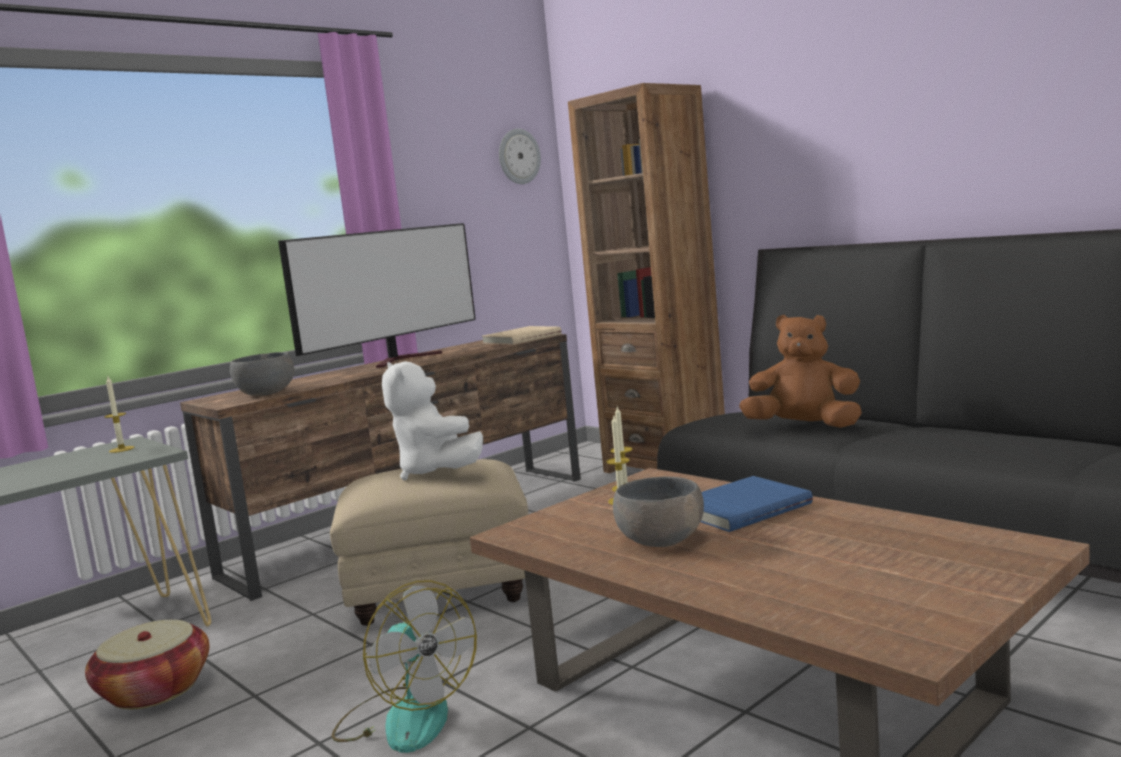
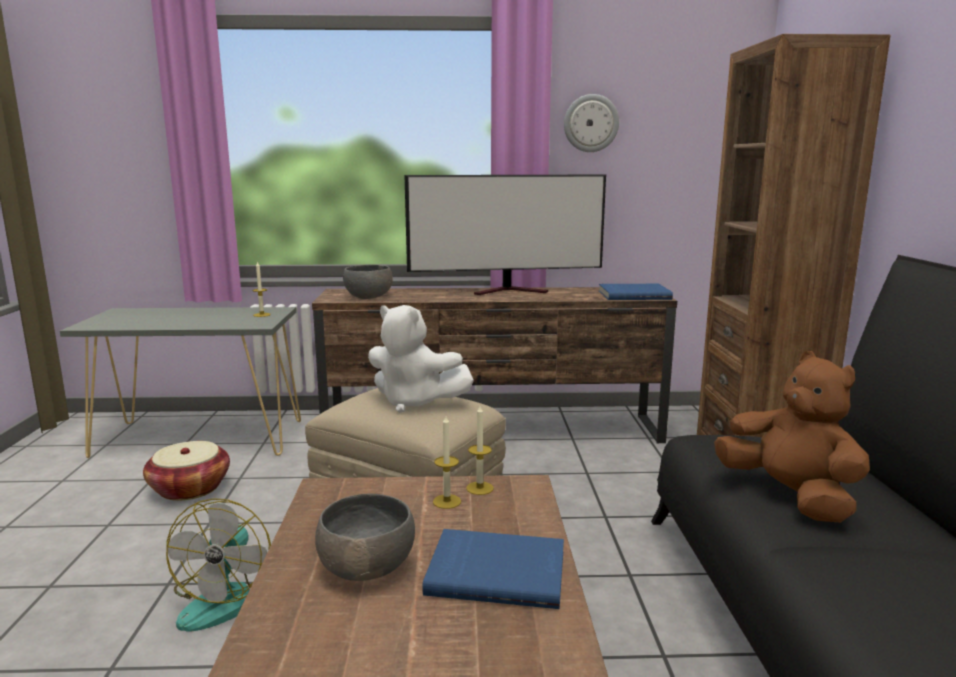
camera: 40 degrees right, 5 degrees up
white plush toy [382,361,483,481] -> white plush toy turned 75 degrees counterclockwise [368,305,474,413]
beige book [482,326,561,345] -> blue book [599,284,673,300]
wall clock [499,129,541,184] -> wall clock moved to [564,94,619,152]

